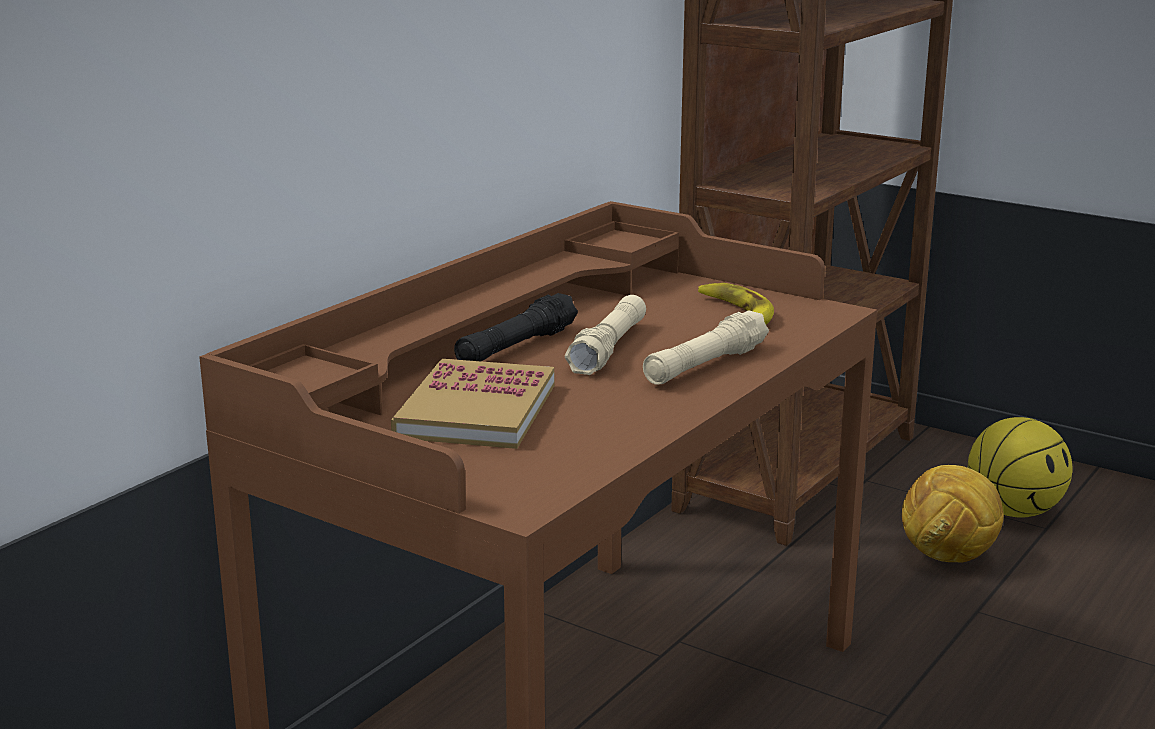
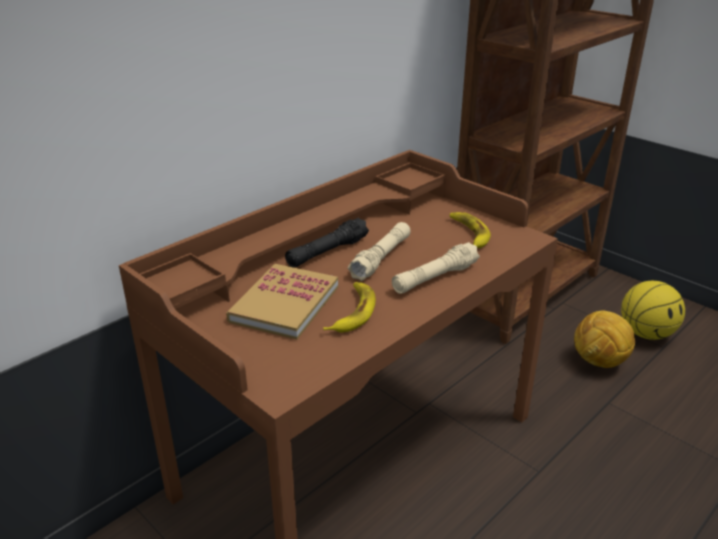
camera: 10 degrees right, 10 degrees up
none -> banana [323,282,376,332]

